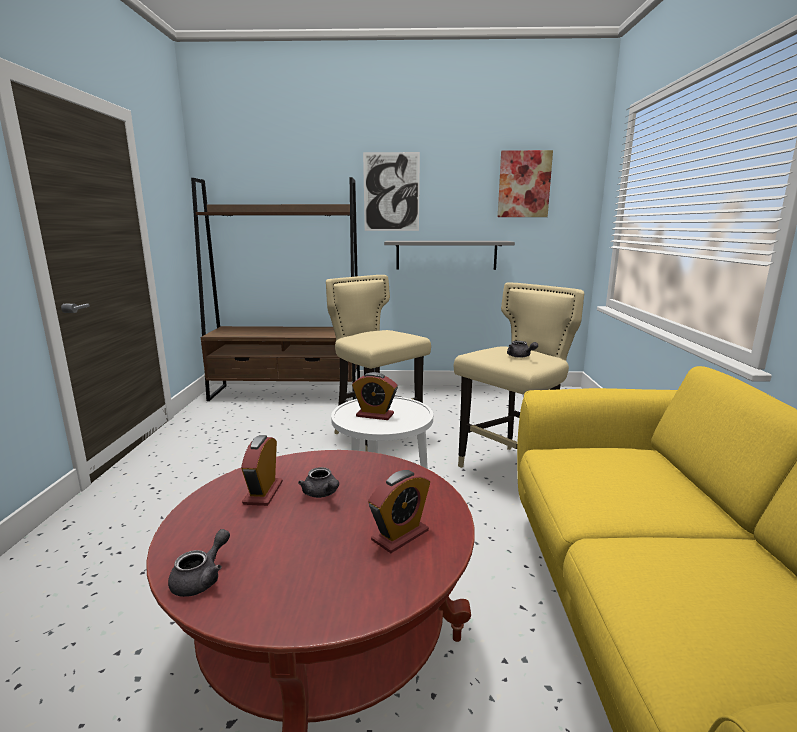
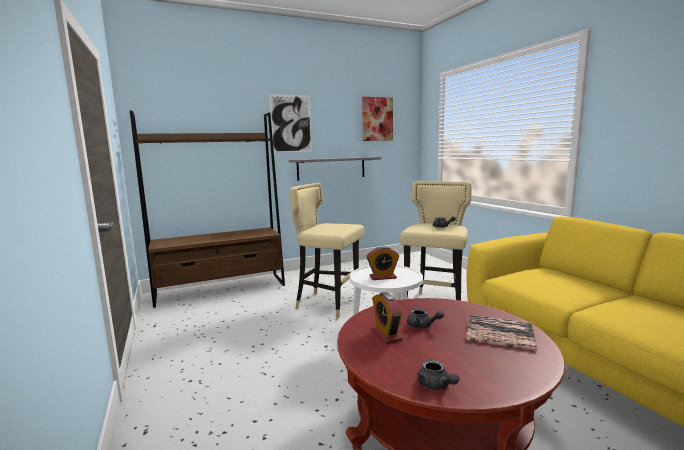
camera: 25 degrees left, 5 degrees down
grey teapot [168,529,230,597] -> grey teapot turned 150 degrees clockwise [417,360,459,390]
alarm clock [368,470,430,553] -> book [466,315,537,351]

